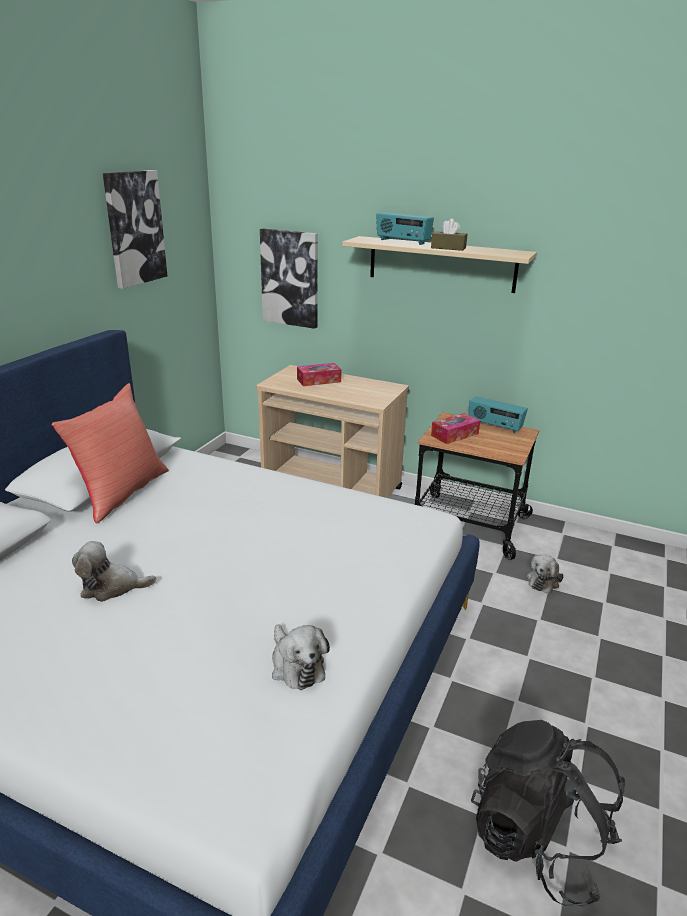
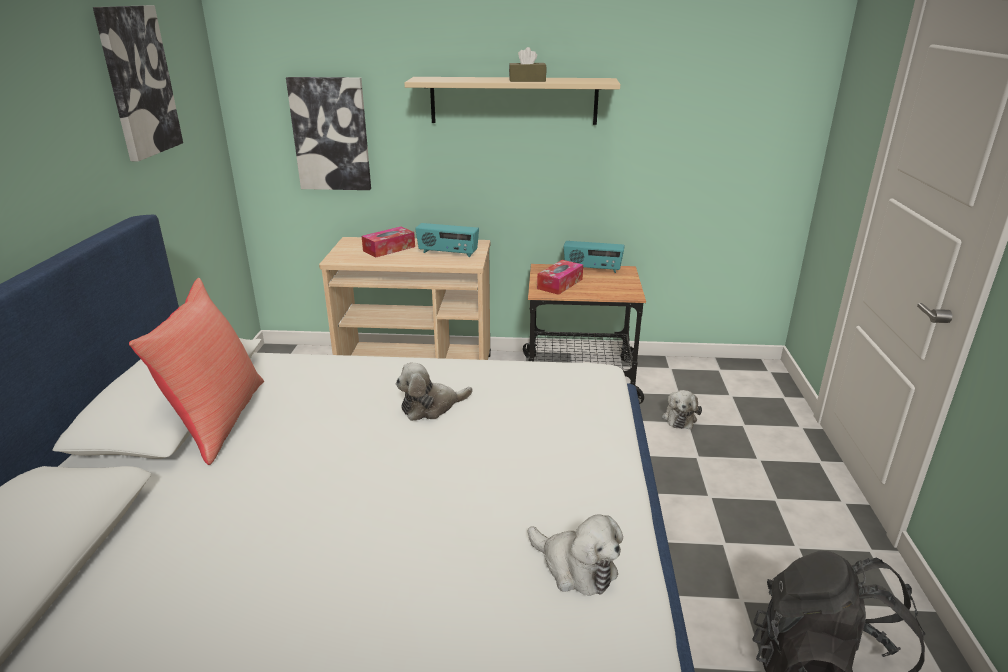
camera: 20 degrees left, 0 degrees up
plush toy [72,541,156,602] -> plush toy moved to [396,363,473,421]
radio [376,212,434,245] -> radio moved to [415,223,479,257]

